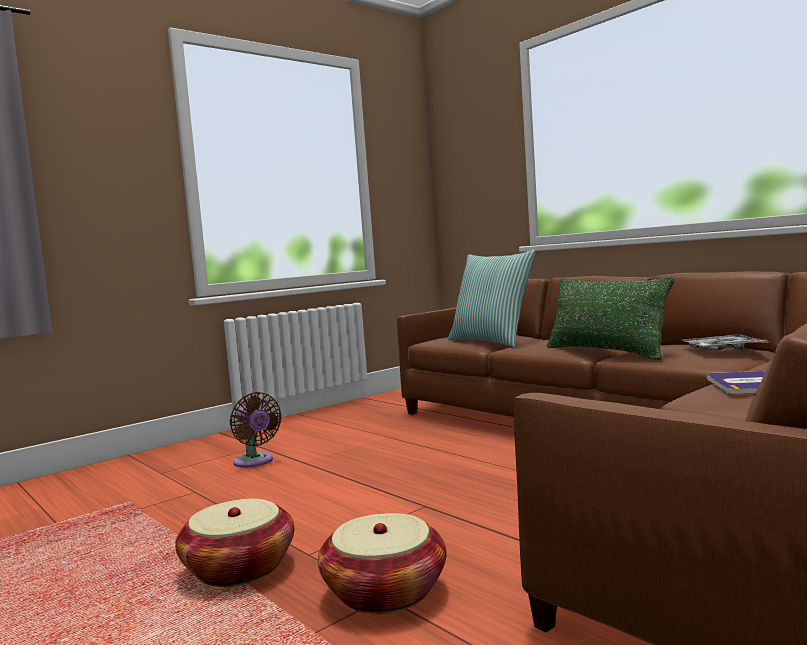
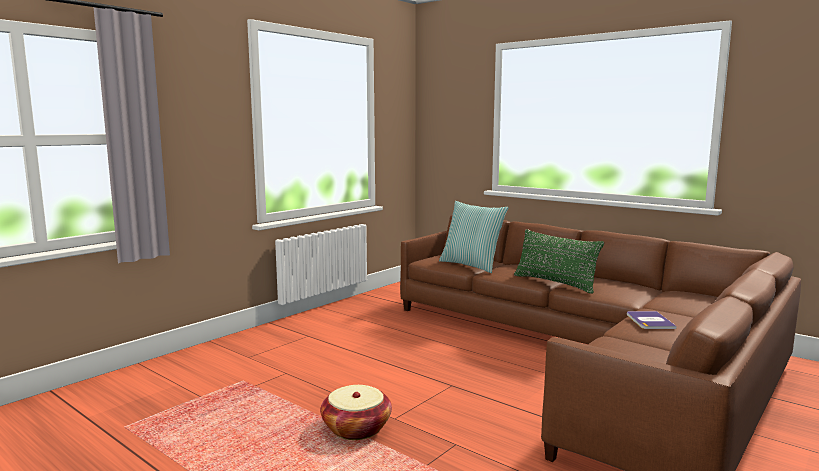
camera: 10 degrees left, 5 degrees up
brown fan [230,392,282,468] -> none
basket [318,513,446,614] -> none
tray [681,334,768,350] -> none

